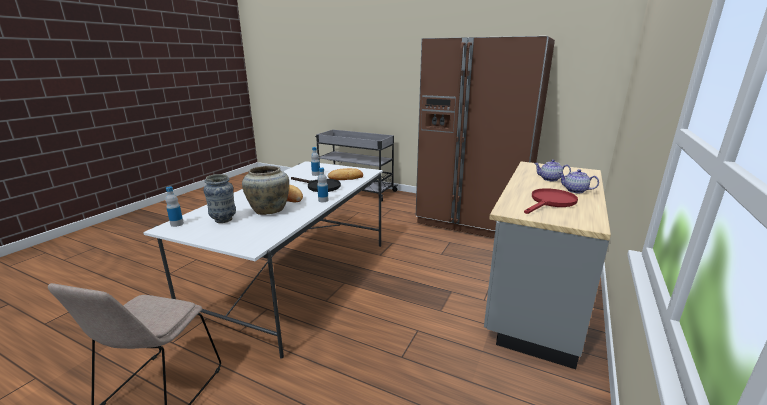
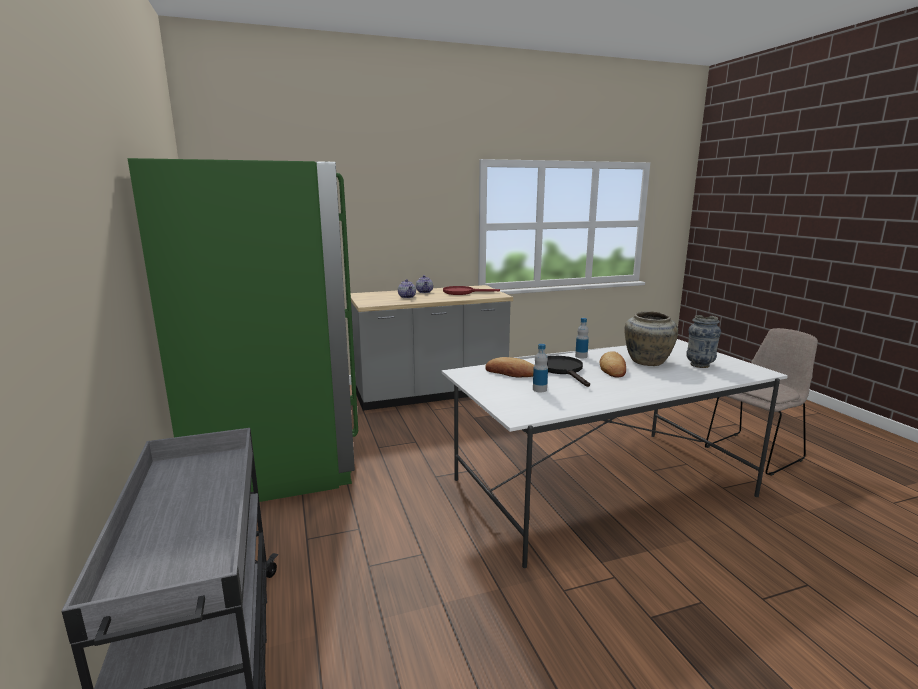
camera: 135 degrees left, 5 degrees down
bottle [166,186,184,227] -> none
brown fridge [416,36,555,238] -> green fridge [128,158,358,502]

